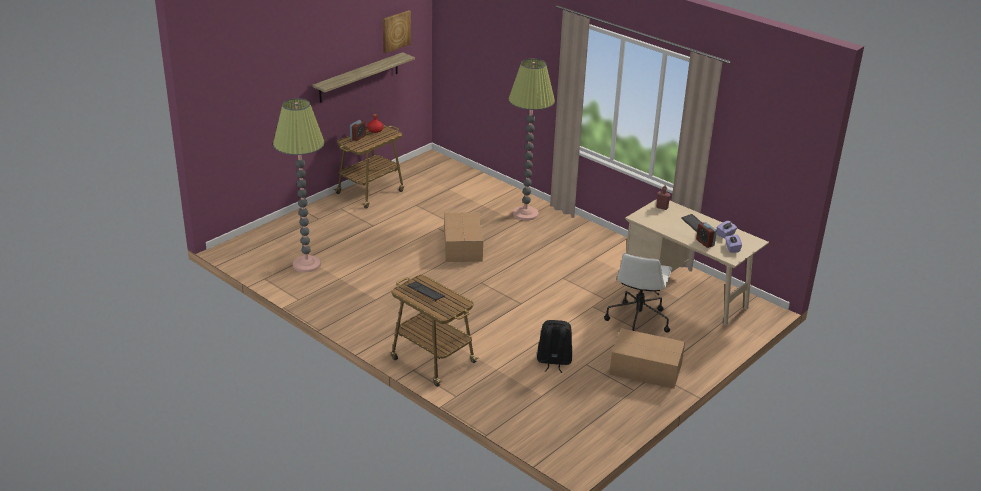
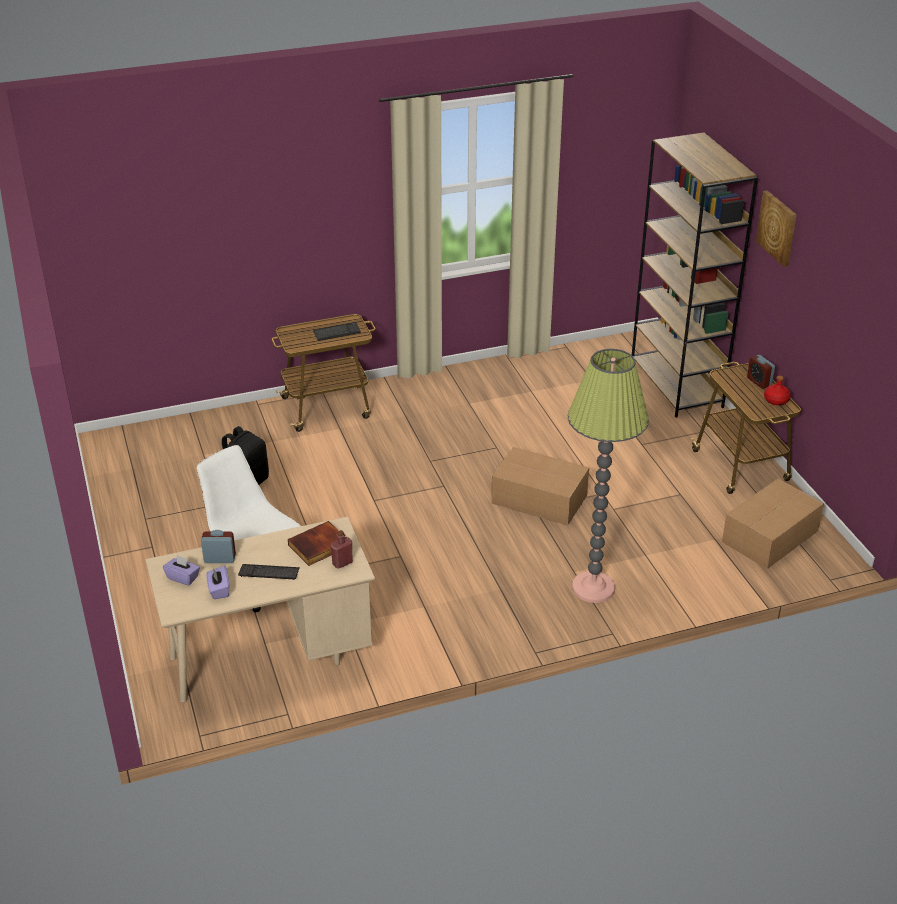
camera: 120 degrees right, 5 degrees up
floor lamp [273,98,325,272] -> none
shelf [313,52,415,103] -> none
picture [383,10,411,53] -> picture moved to [756,190,797,267]
cardboard box [609,328,685,389] -> cardboard box moved to [722,479,824,569]
none -> book [288,521,339,566]
none -> brown bookcase [632,133,758,418]

